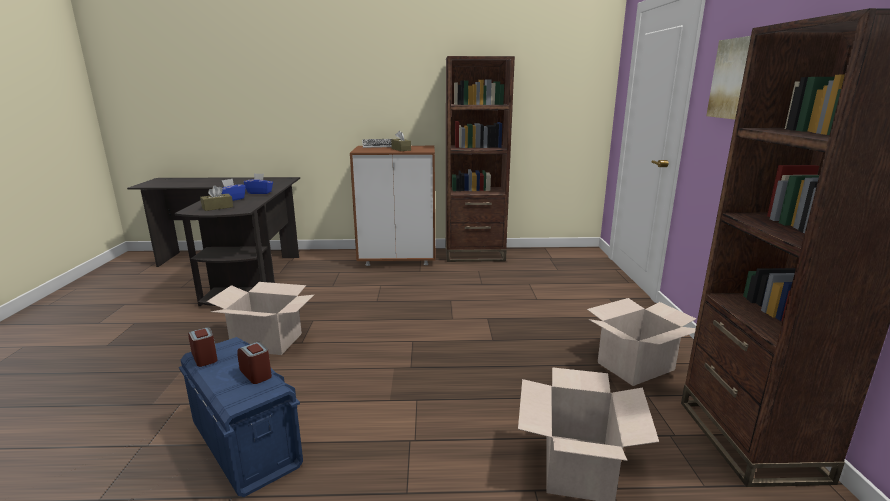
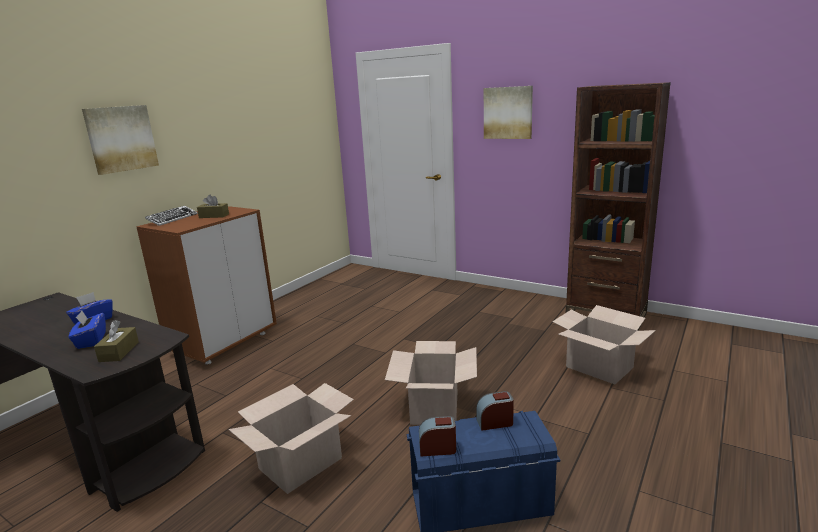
camera: 55 degrees left, 0 degrees up
brown bookcase [446,56,515,262] -> none
cardboard box [587,298,696,386] -> cardboard box moved to [385,341,477,425]
none -> picture [82,105,159,175]

